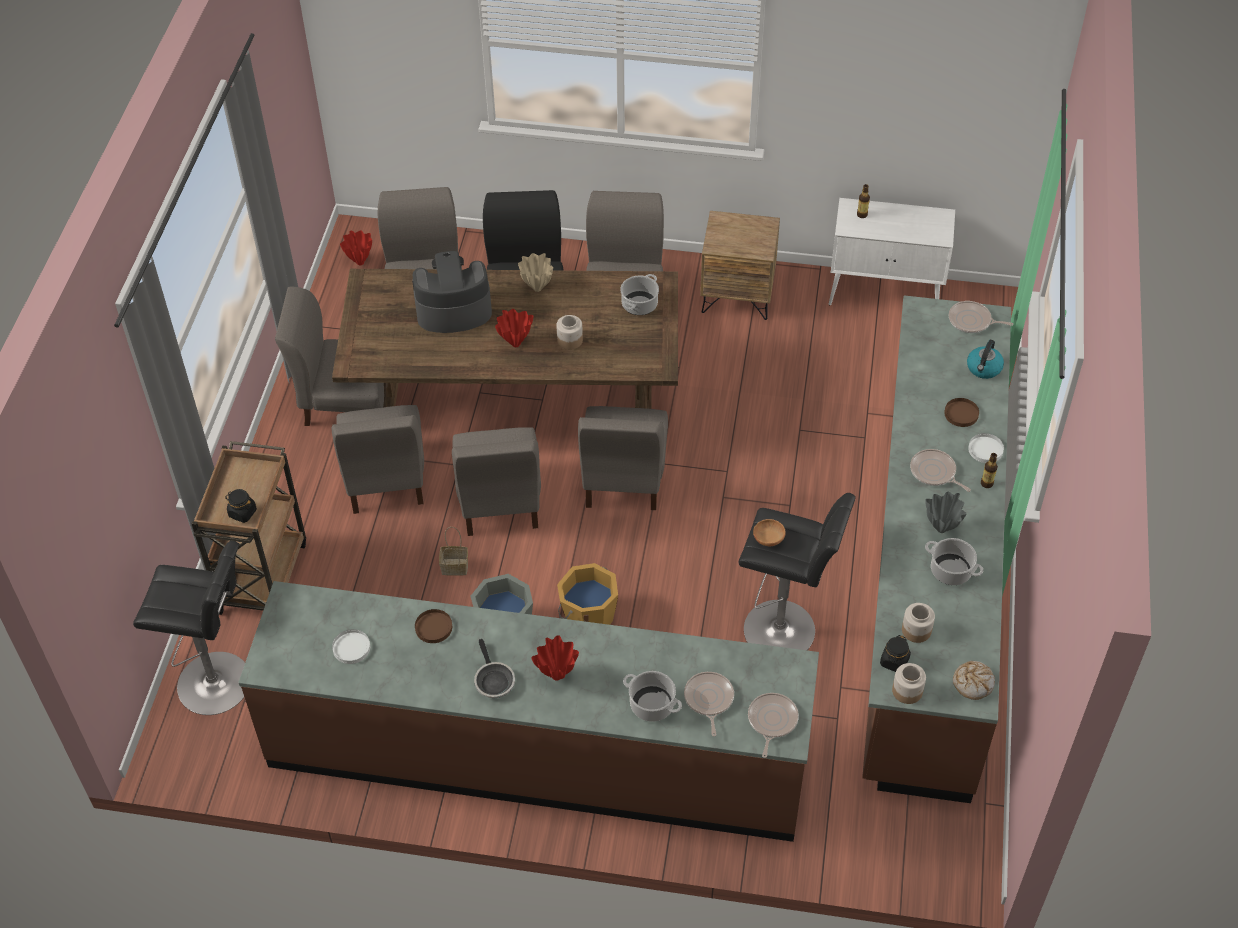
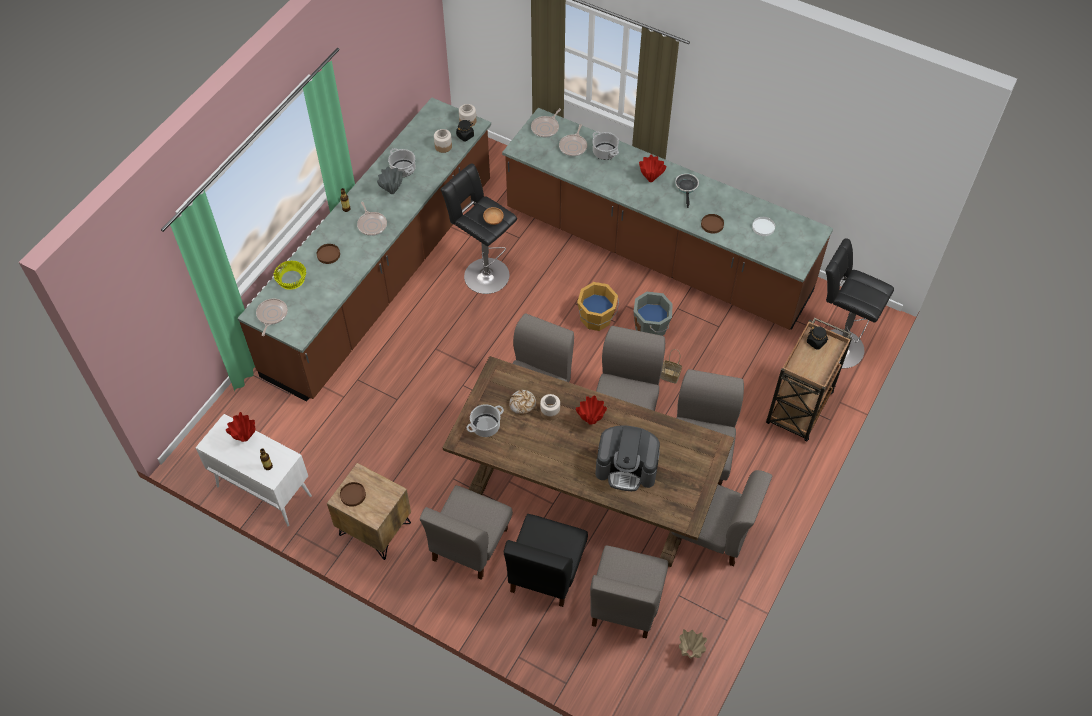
camera: 160 degrees left, 5 degrees up
red vase [340,230,372,265] -> red vase moved to [226,412,255,442]
beige vase [518,253,553,292] -> beige vase moved to [679,629,707,658]
frying pan [949,301,1013,333] -> frying pan turned 120 degrees counterclockwise [256,299,288,336]
bread [953,661,995,700] -> bread moved to [509,389,536,415]
kettle [967,340,1004,379] -> yellow bowl [274,261,306,290]
white plate [968,433,1004,463] -> none
none -> brown plate [340,482,366,507]

